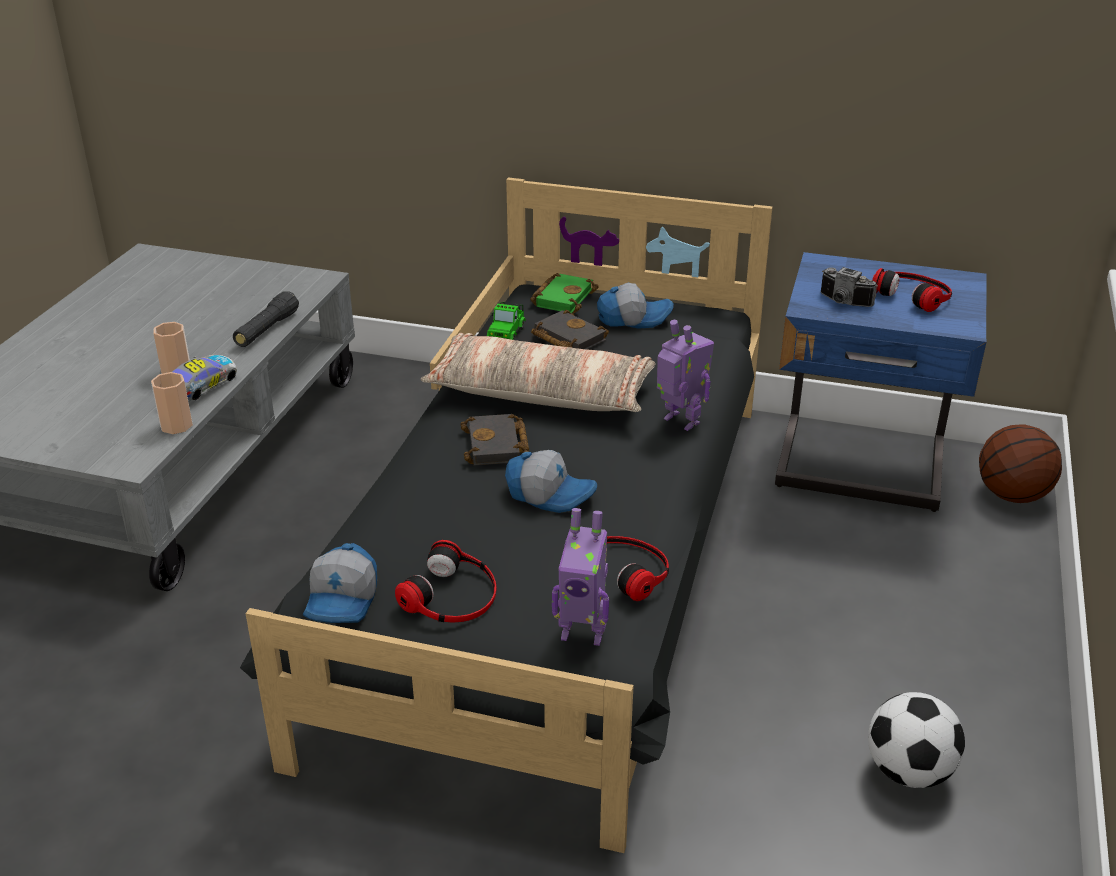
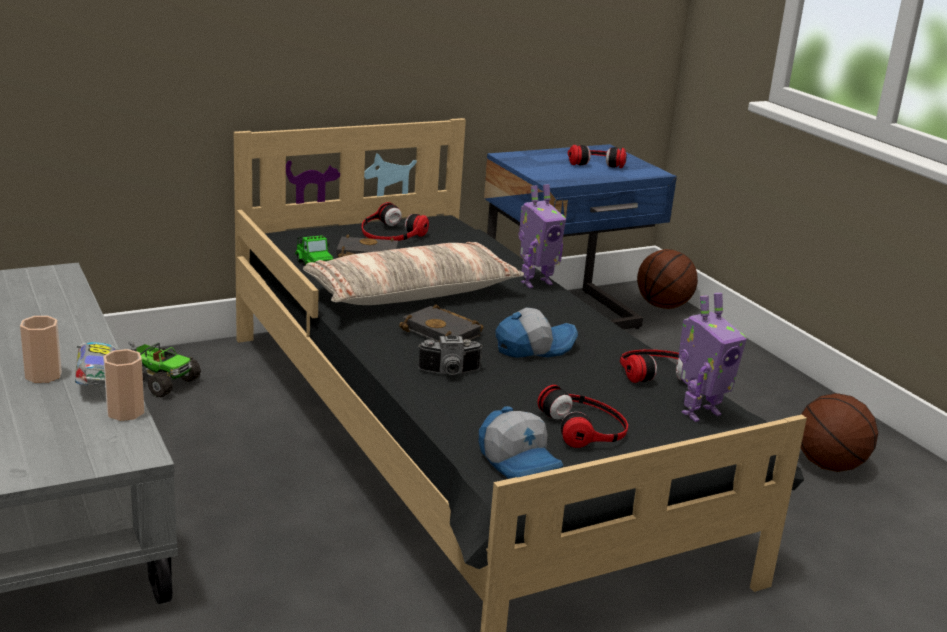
camera: 45 degrees left, 10 degrees down
black flashlight [233,291,299,347] -> none
green book [530,273,599,313] -> none
cap [597,283,674,329] -> headphones [361,202,429,241]
toy robot [657,320,714,431] -> toy robot turned 150 degrees clockwise [518,184,566,288]
camera [821,267,878,307] -> camera moved to [418,336,482,375]
football [868,692,965,788] -> basketball [801,393,878,472]
none -> toy truck [128,341,201,398]

